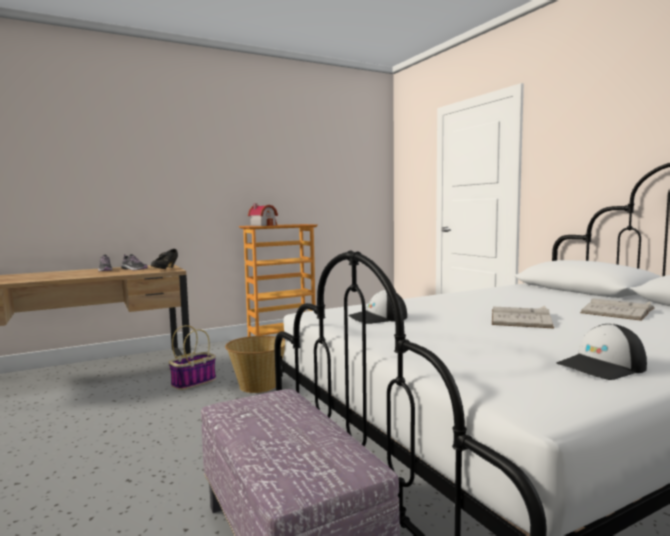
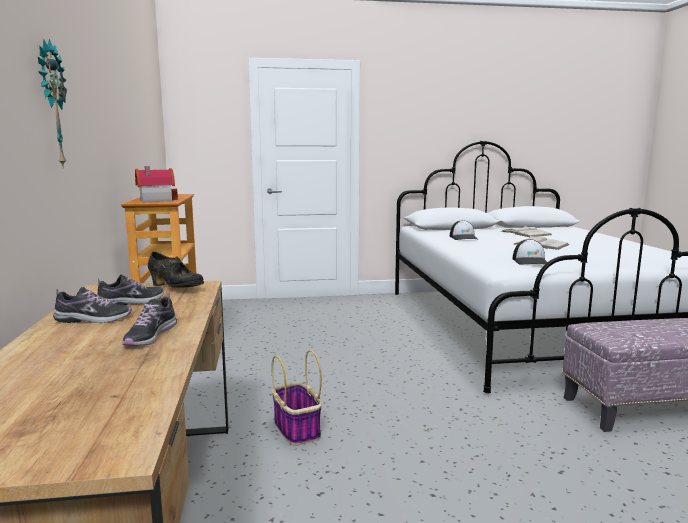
camera: 70 degrees left, 5 degrees up
basket [225,336,285,393] -> none
cap [557,324,647,380] -> cap moved to [450,220,479,240]
none -> wall clock [38,39,67,168]
none -> shoe [122,293,177,346]

